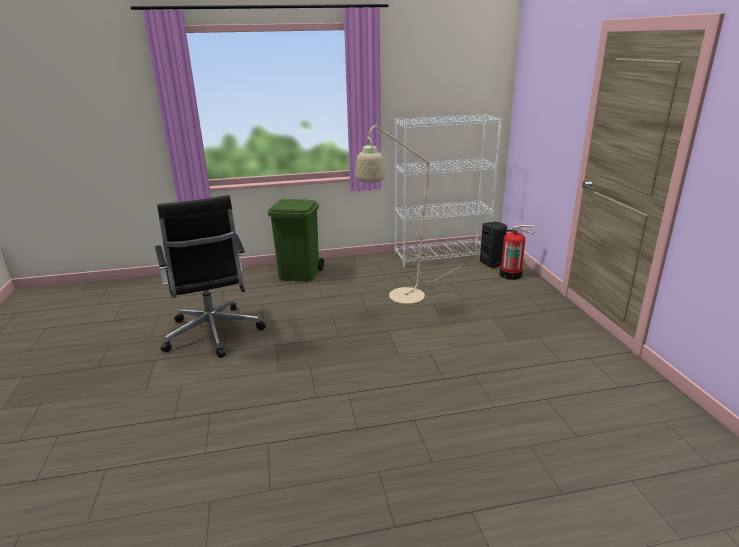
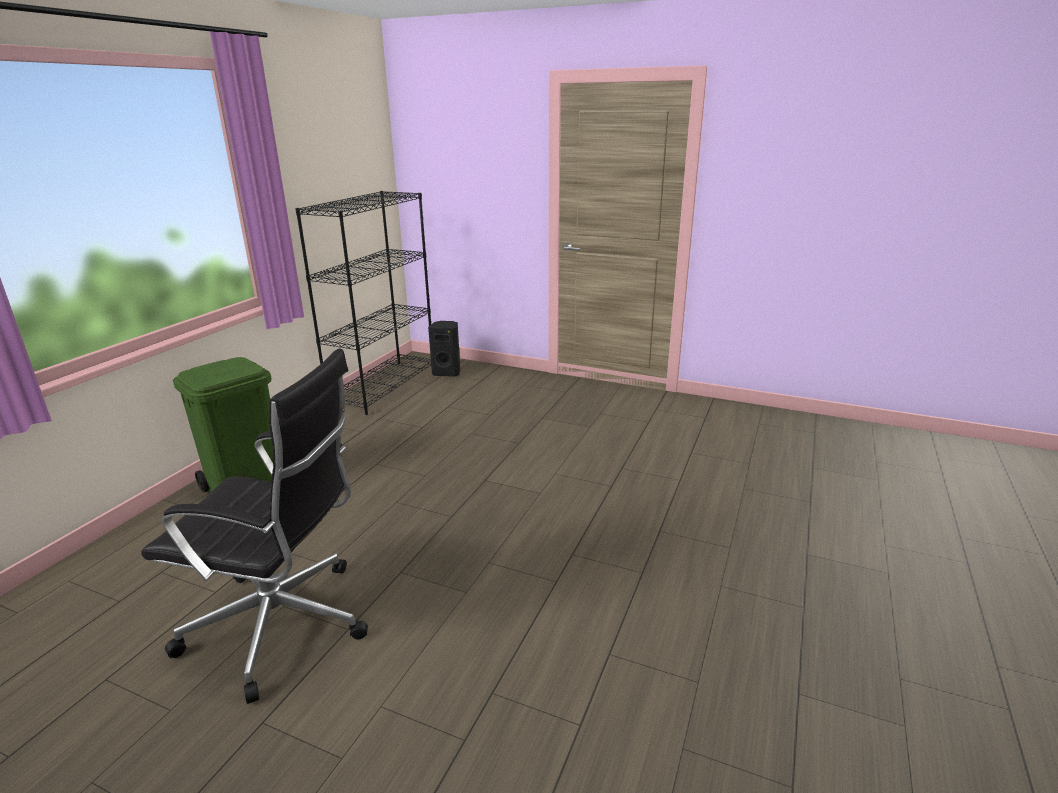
camera: 55 degrees left, 0 degrees up
beige floor lamp [355,124,462,304] -> none
white bookcase [395,114,502,267] -> black bookcase [295,191,431,415]
fire extinguisher [494,225,536,280] -> none

